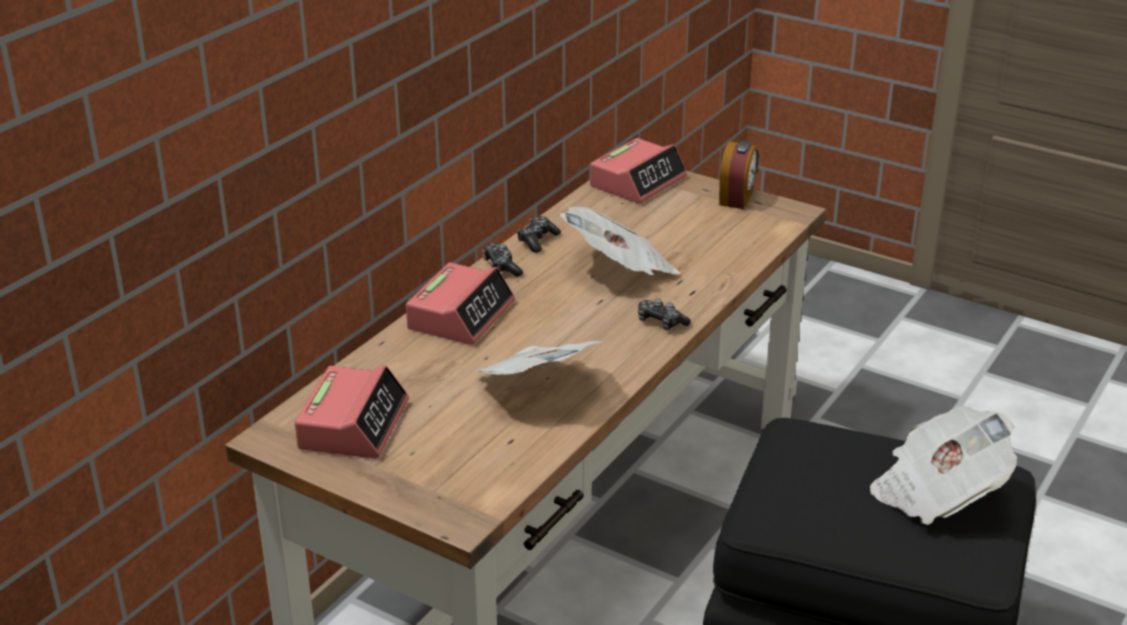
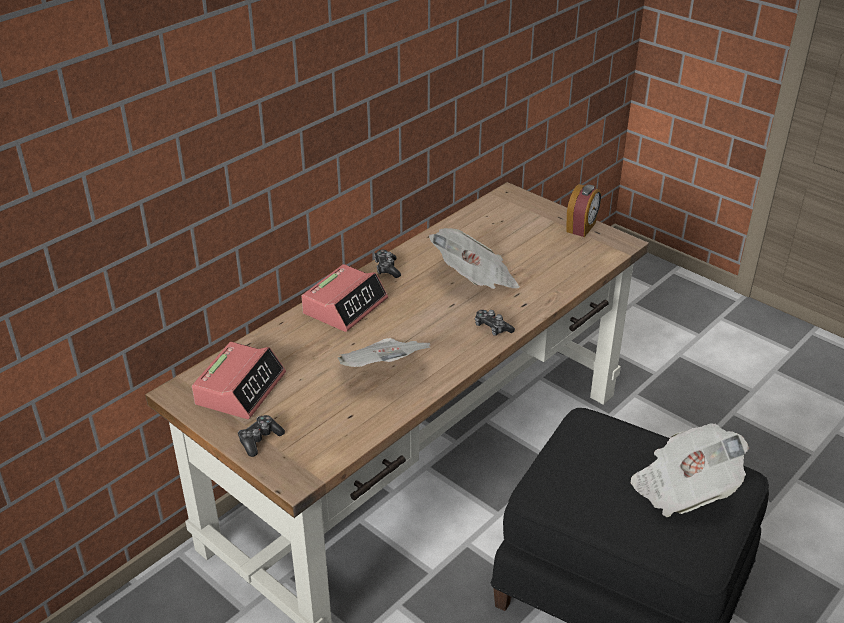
camera: 10 degrees right, 5 degrees up
game controller [517,216,561,253] -> game controller moved to [238,415,285,457]
alarm clock [590,138,687,204] -> none

